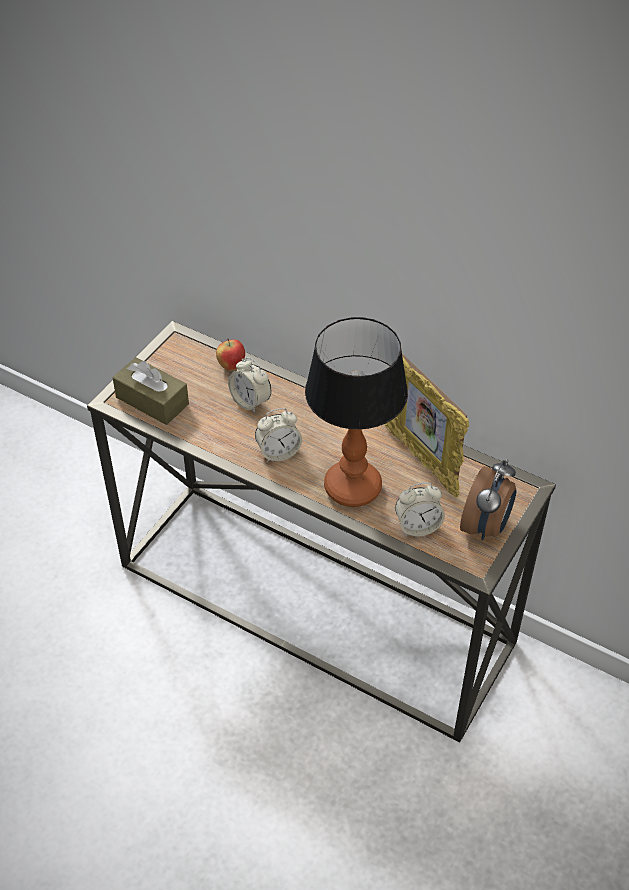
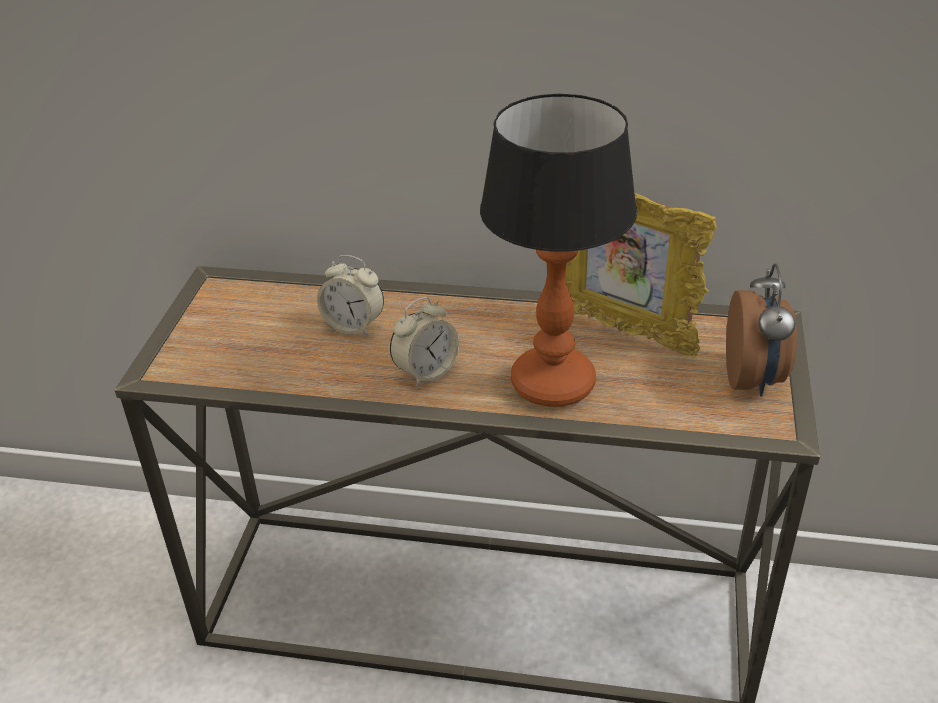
camera: 20 degrees left, 10 degrees down
brown tissue box [113,357,189,425] -> none
apple [216,339,245,370] -> none
alarm clock [395,483,445,537] -> none

